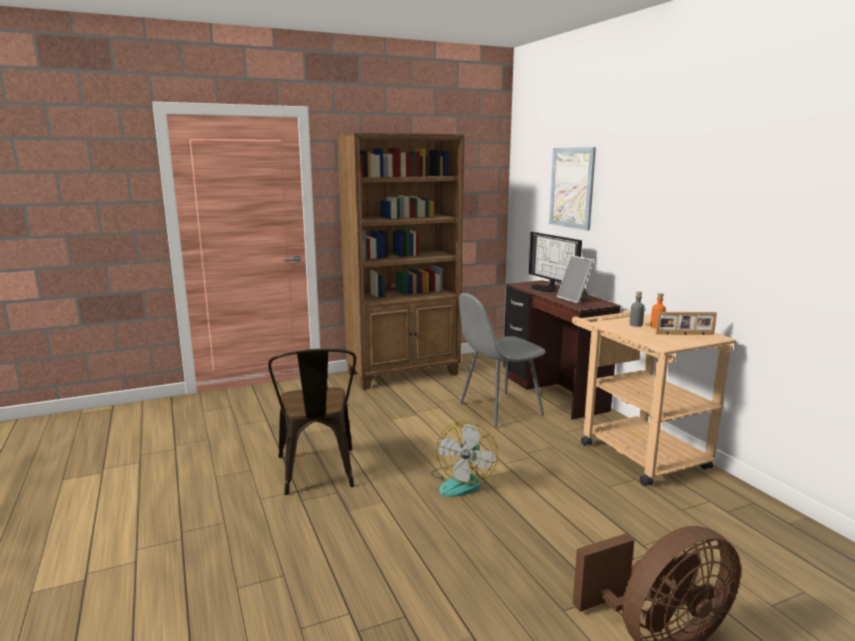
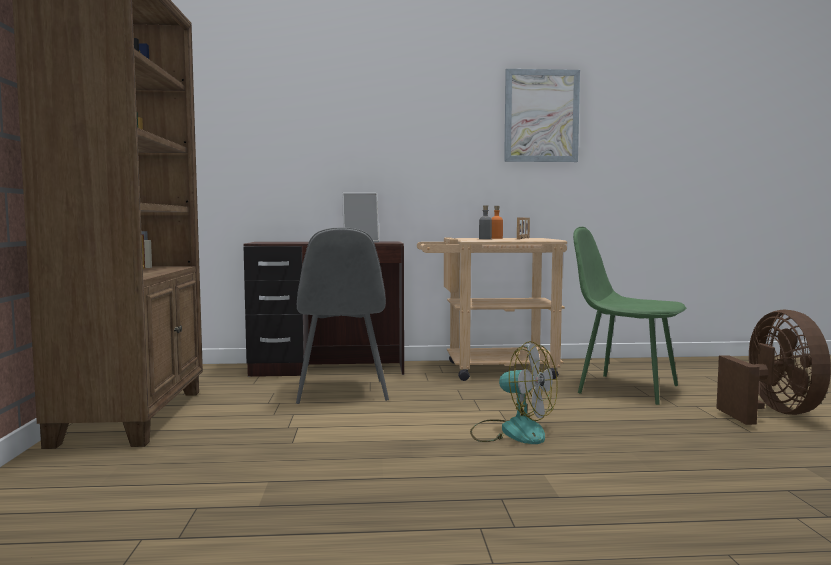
camera: 70 degrees left, 10 degrees down
brown chair [268,349,356,495] -> none
monitor [529,232,582,292] -> none
picture [549,147,596,231] -> picture moved to [504,69,580,162]
none -> green chair [573,227,686,405]

